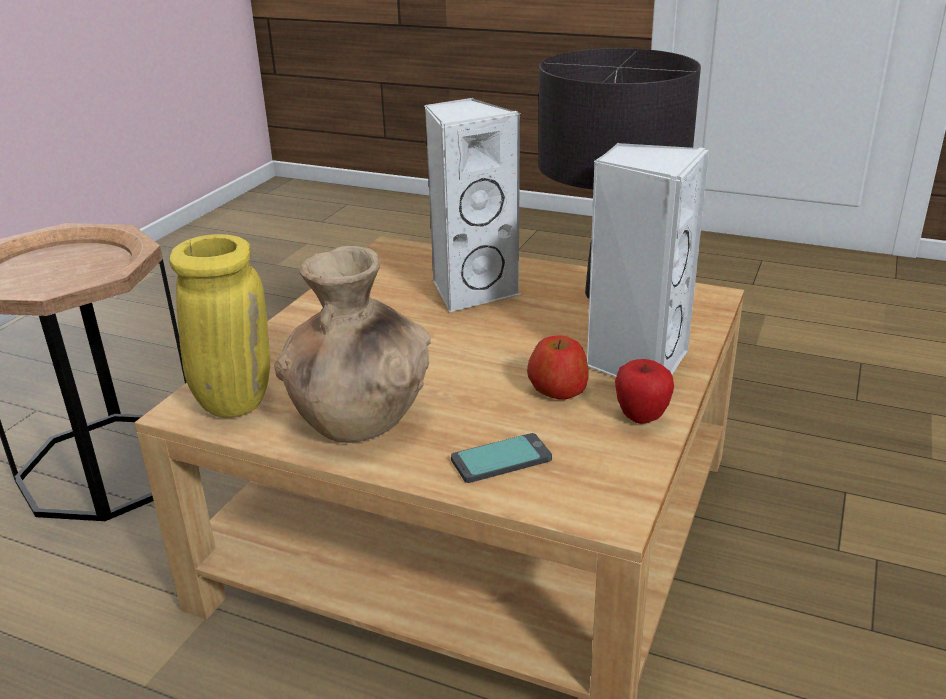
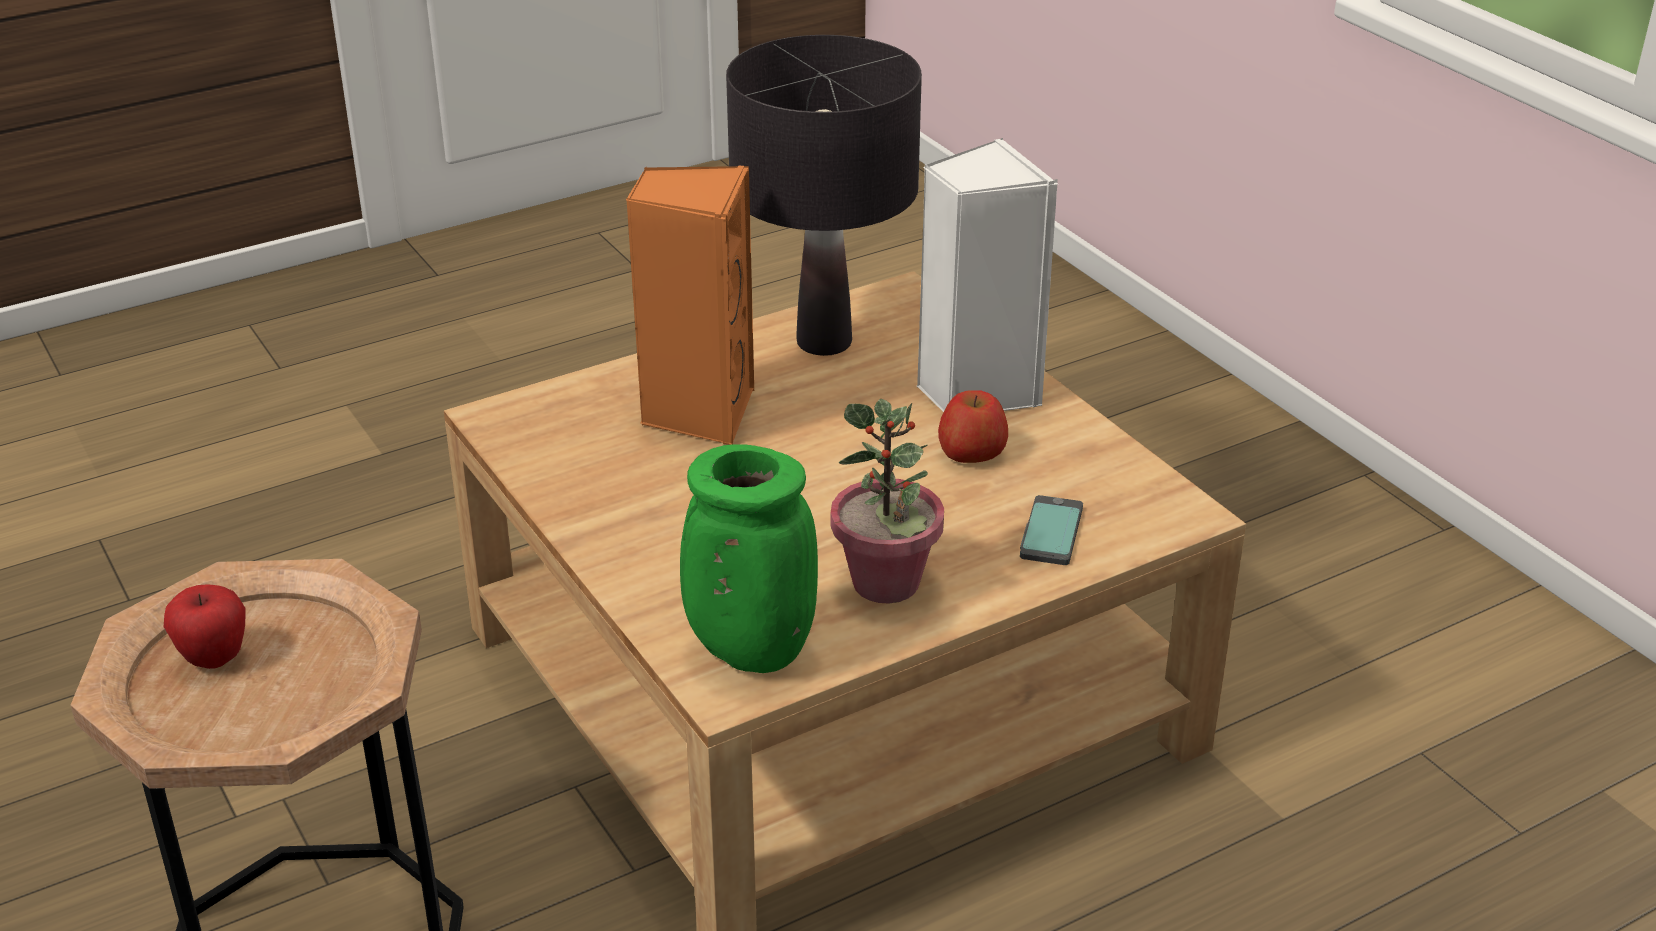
camera: 55 degrees left, 5 degrees up
yellow vase [169,234,270,418] -> green vase [680,444,818,673]
brown vase [274,246,431,443] -> potted plant [830,399,944,603]
white speaker [425,98,520,312] -> orange speaker [626,165,754,445]
apple [615,359,674,424] -> apple moved to [164,584,246,669]

